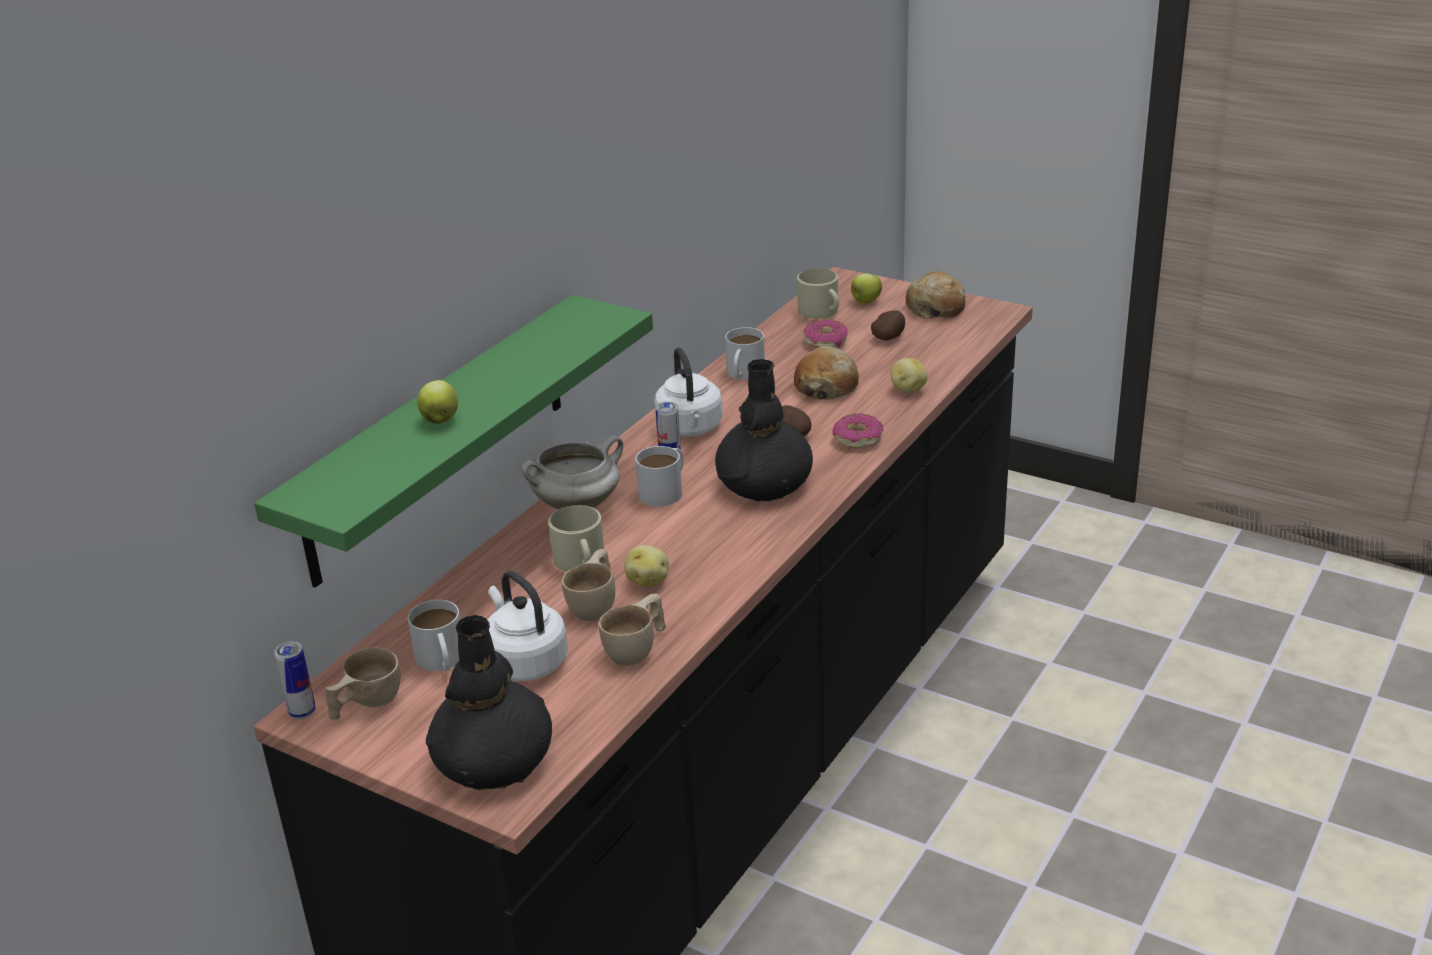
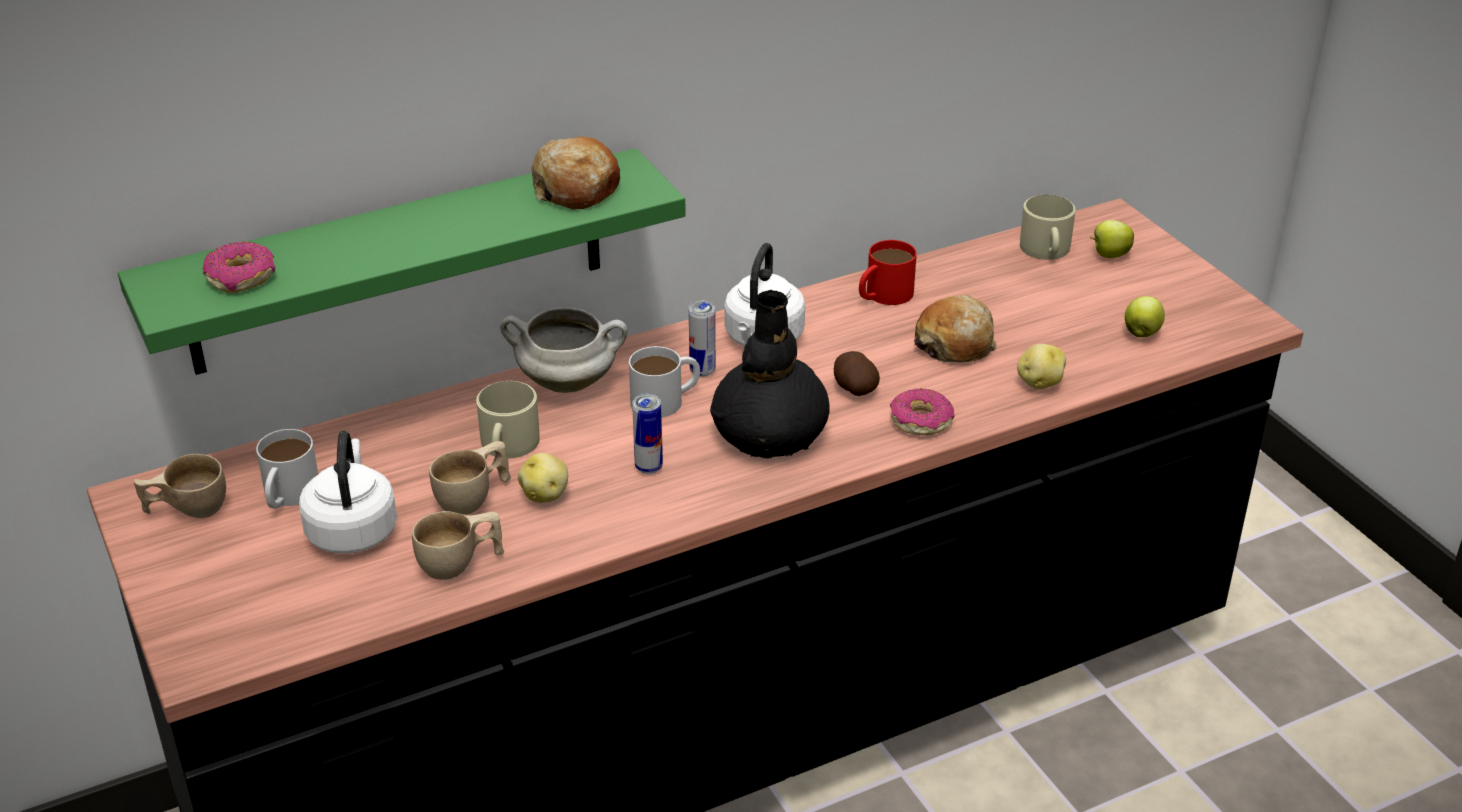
camera: 30 degrees right, 5 degrees up
can [274,641,316,719] -> can moved to [632,394,663,474]
apple [417,380,458,424] -> apple moved to [1125,296,1165,337]
black vase [426,615,552,790] -> none
white mug [725,327,765,380] -> red mug [859,240,917,305]
donut [804,320,848,348] -> donut moved to [202,242,275,293]
potato [871,310,905,340] -> none
bread [906,271,965,319] -> bread moved to [531,136,620,209]

